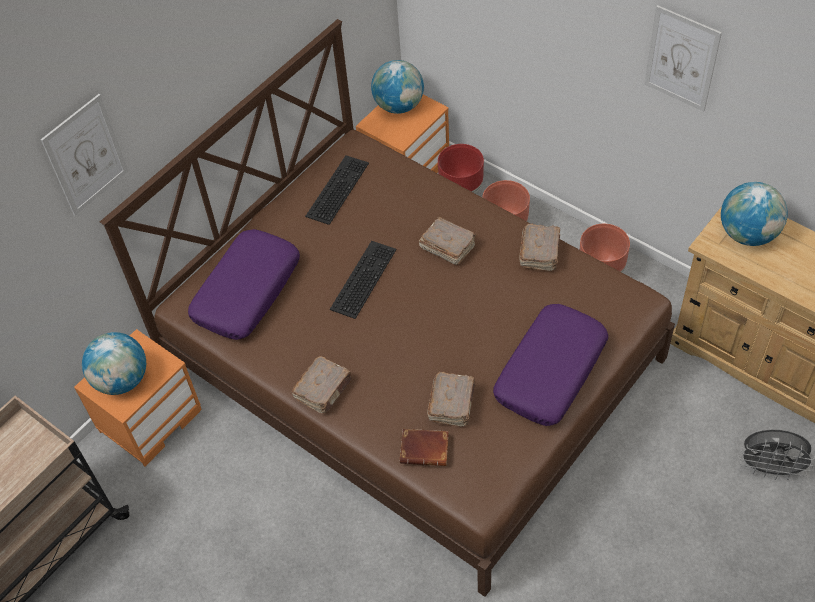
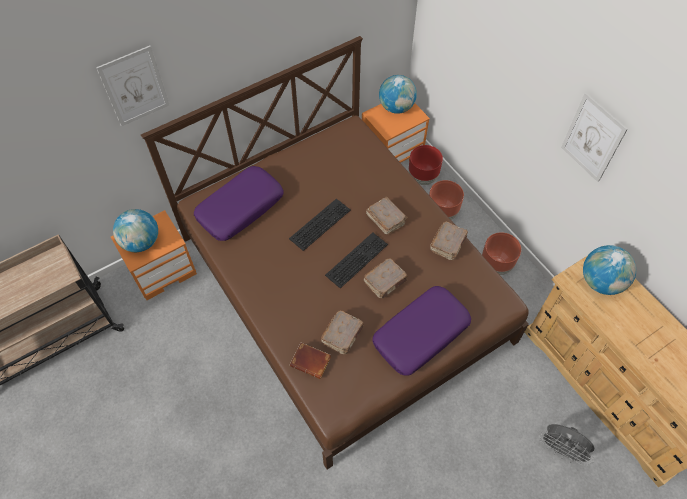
camera: 15 degrees right, 5 degrees up
brown book [292,356,352,413] -> brown book moved to [364,258,408,299]
keyboard [305,155,369,225] -> keyboard moved to [325,232,388,288]

